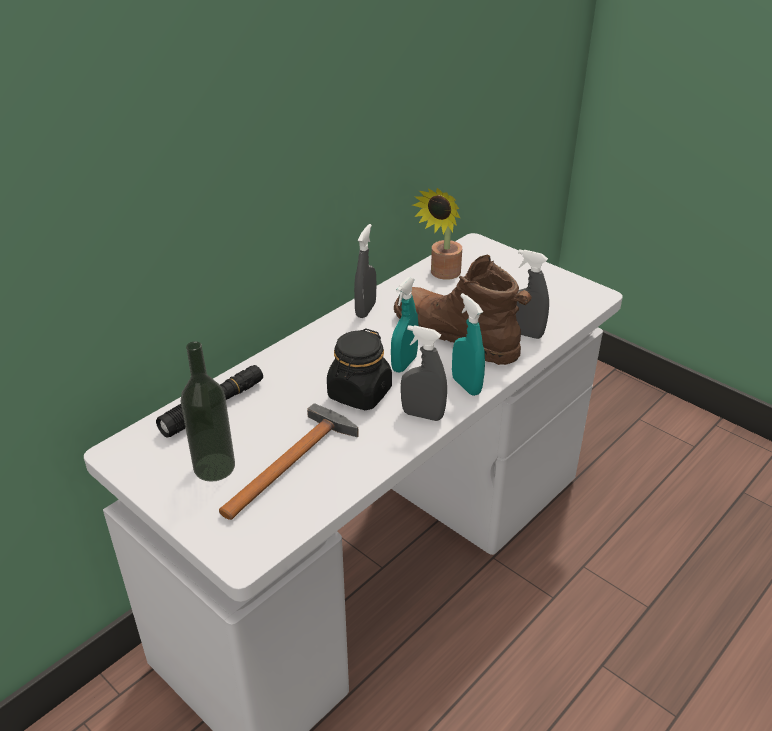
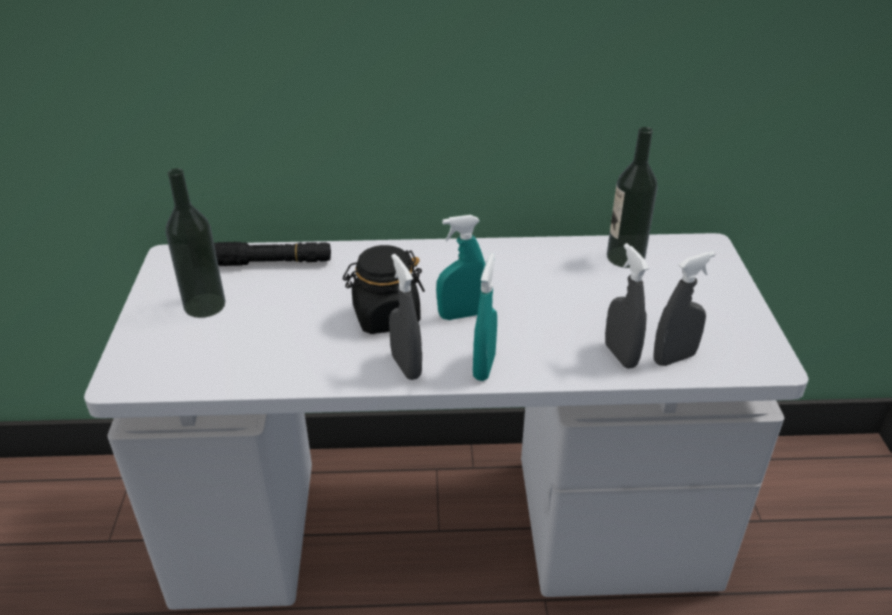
camera: 45 degrees right, 0 degrees up
hammer [219,403,359,520] -> none
grey spray bottle [354,224,376,318] -> grey spray bottle moved to [653,251,715,366]
brown boot [394,255,532,365] -> none
potted plant [412,188,462,280] -> bottle [607,127,658,268]

